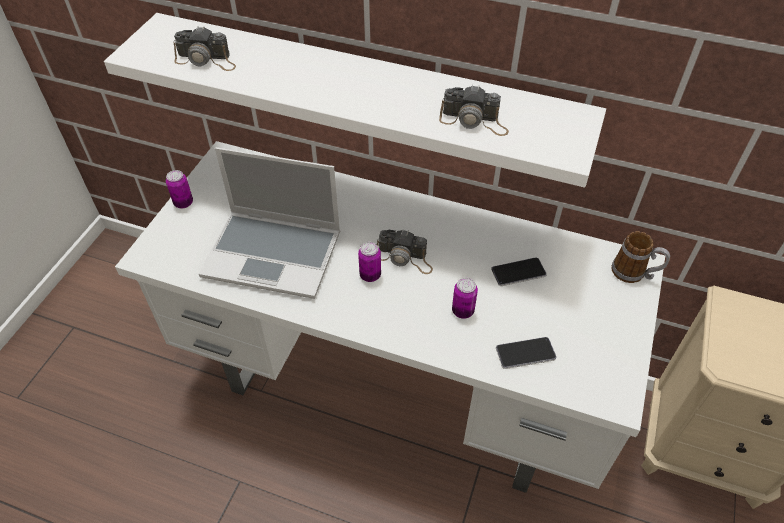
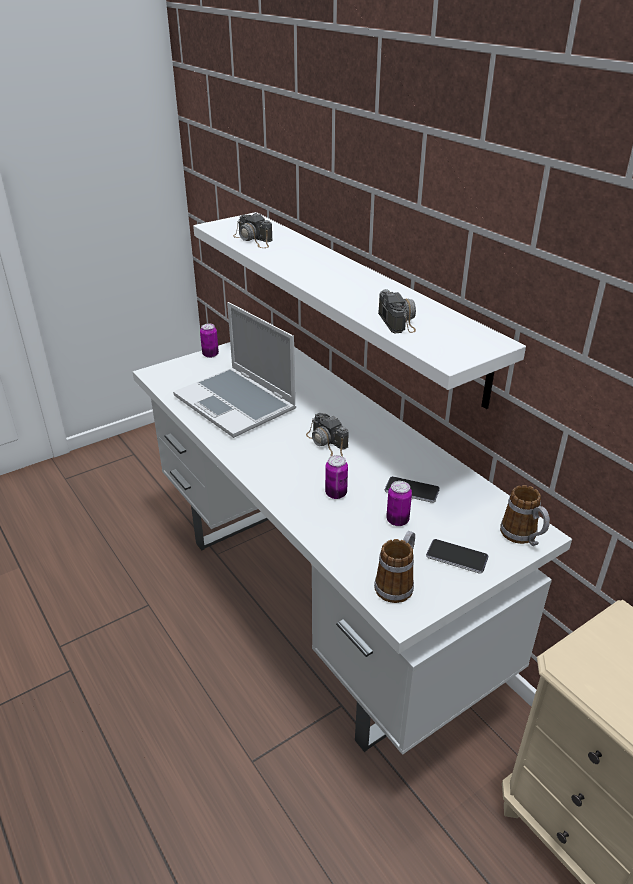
camera: 35 degrees right, 15 degrees down
can [358,242,381,282] -> can moved to [386,481,412,526]
camera [439,85,509,136] -> camera turned 150 degrees counterclockwise [378,289,416,334]
phone [496,337,556,369] -> phone moved to [426,539,489,574]
none -> mug [374,531,415,603]

